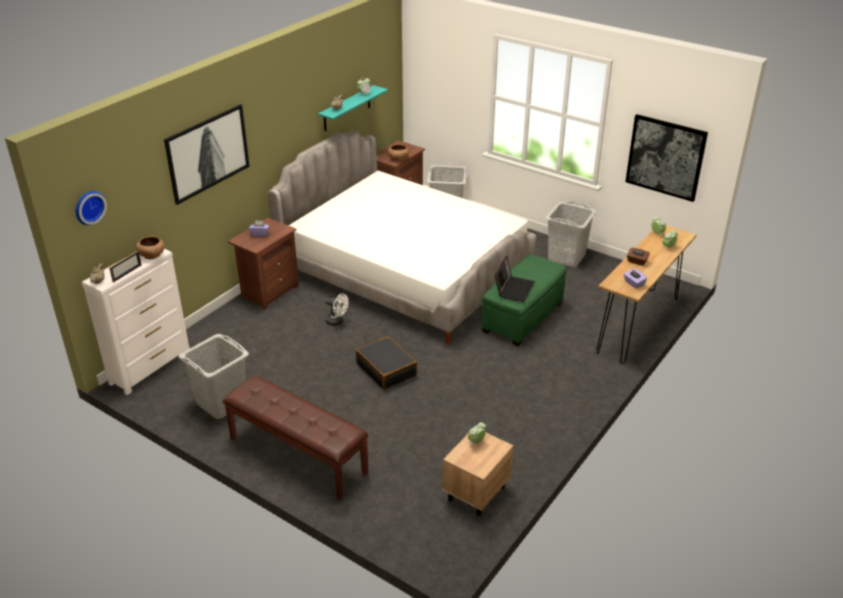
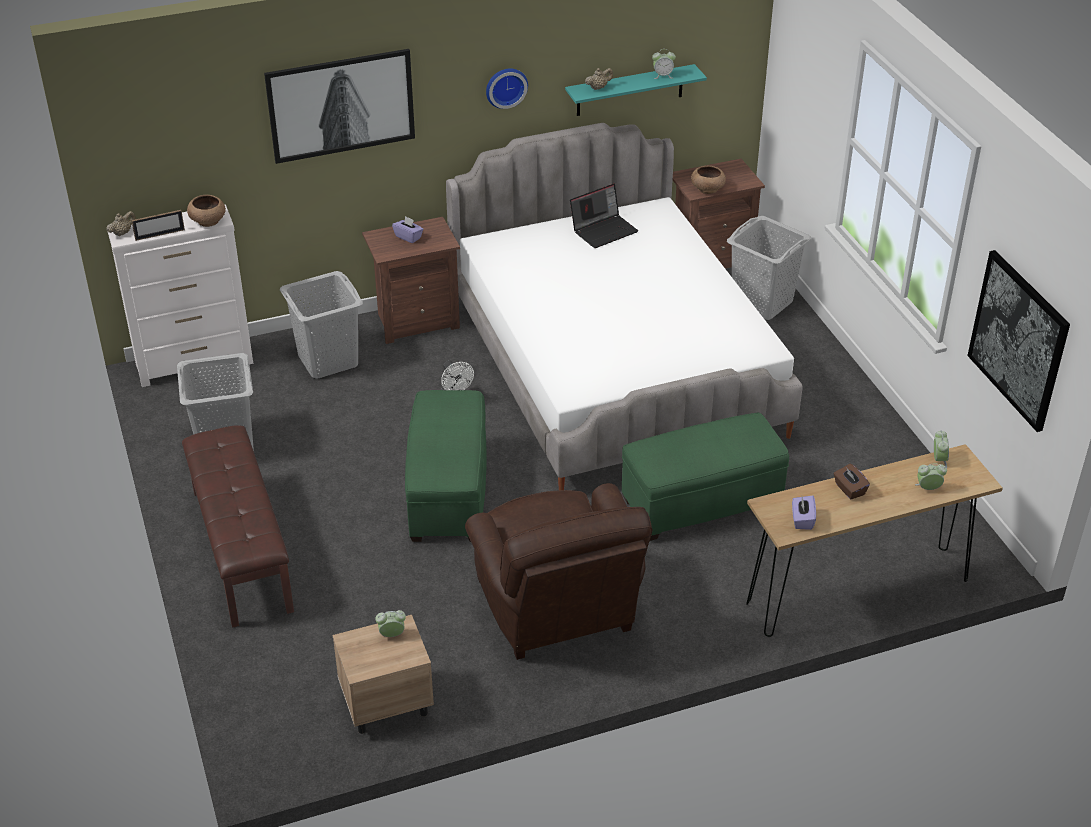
camera: 35 degrees right, 5 degrees up
wall clock [76,191,107,225] -> wall clock moved to [486,68,528,109]
black suitcase [356,336,417,390] -> green ottoman [405,390,487,542]
laptop [495,256,535,302] -> laptop moved to [570,184,638,248]
grey laundry basket [545,201,597,267] -> grey laundry basket moved to [280,271,363,379]
none -> brown armchair [465,483,653,660]

